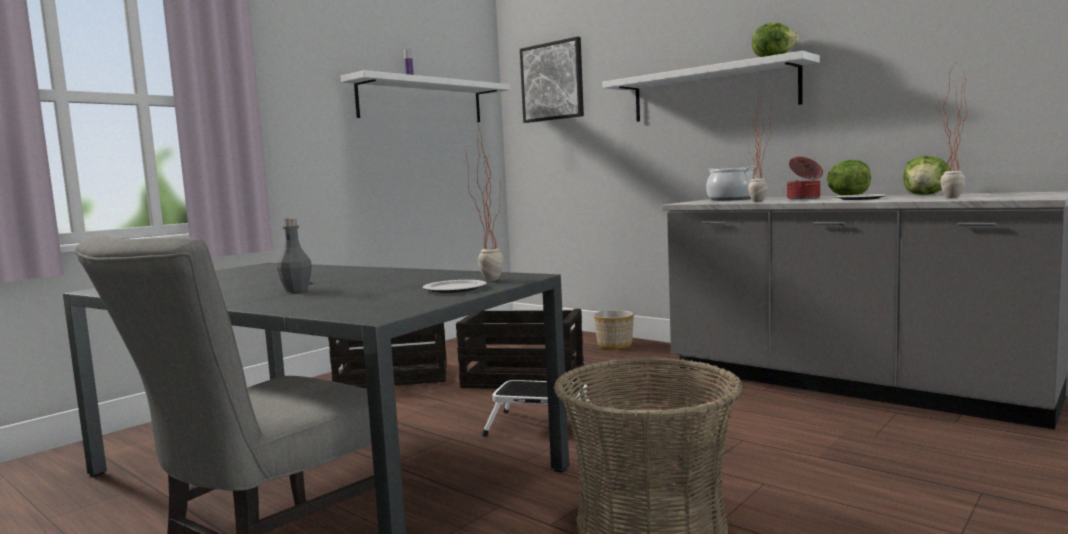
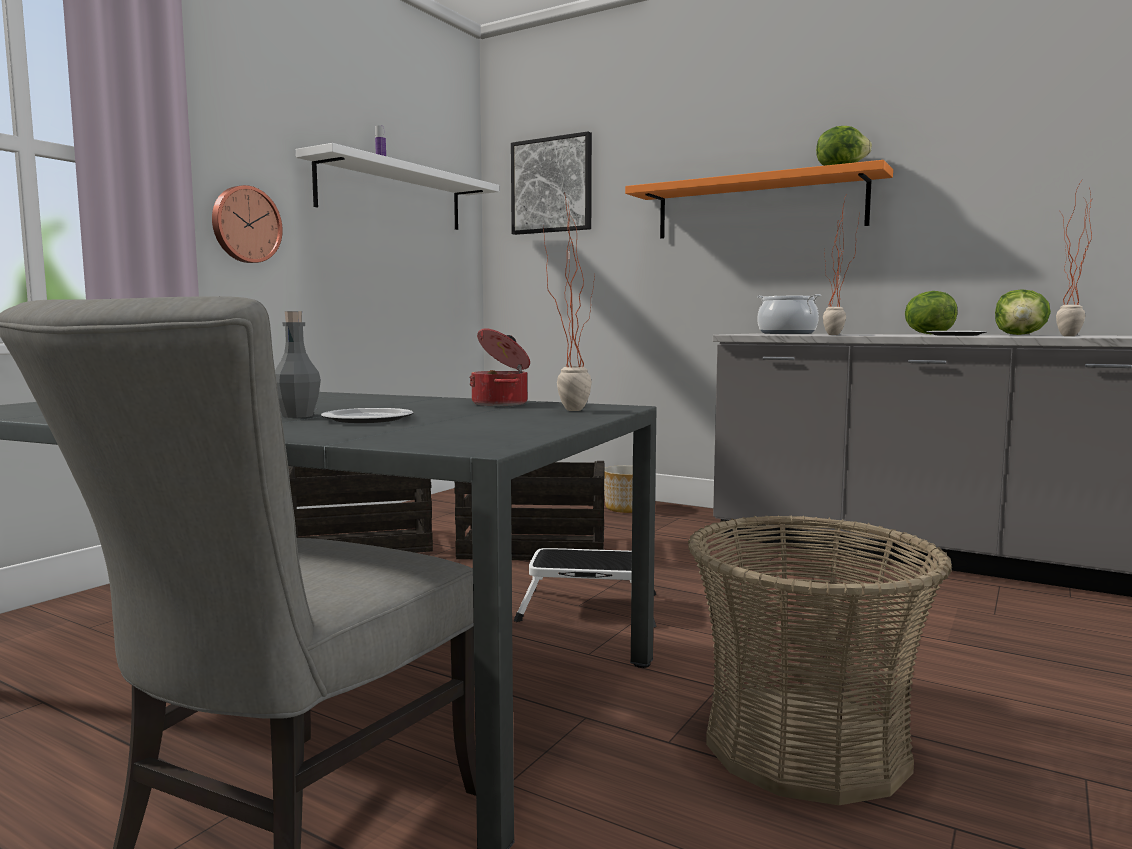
camera: 10 degrees left, 0 degrees up
plate [423,280,487,293] -> plate moved to [321,408,413,423]
white shelf [602,51,820,122] -> orange shelf [625,160,893,239]
cooking pot [787,156,823,199] -> cooking pot moved to [469,328,530,406]
none -> wall clock [212,185,283,263]

